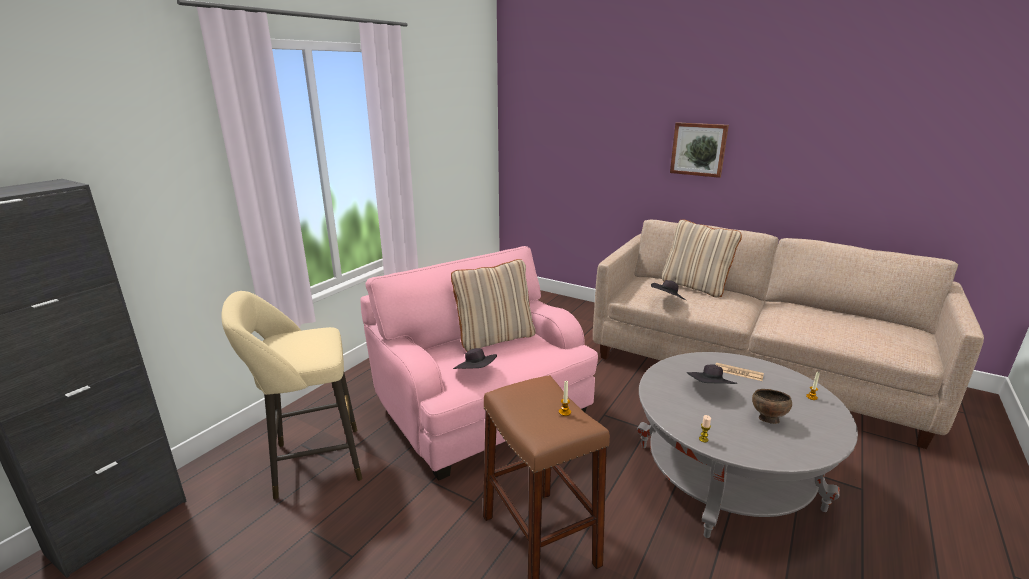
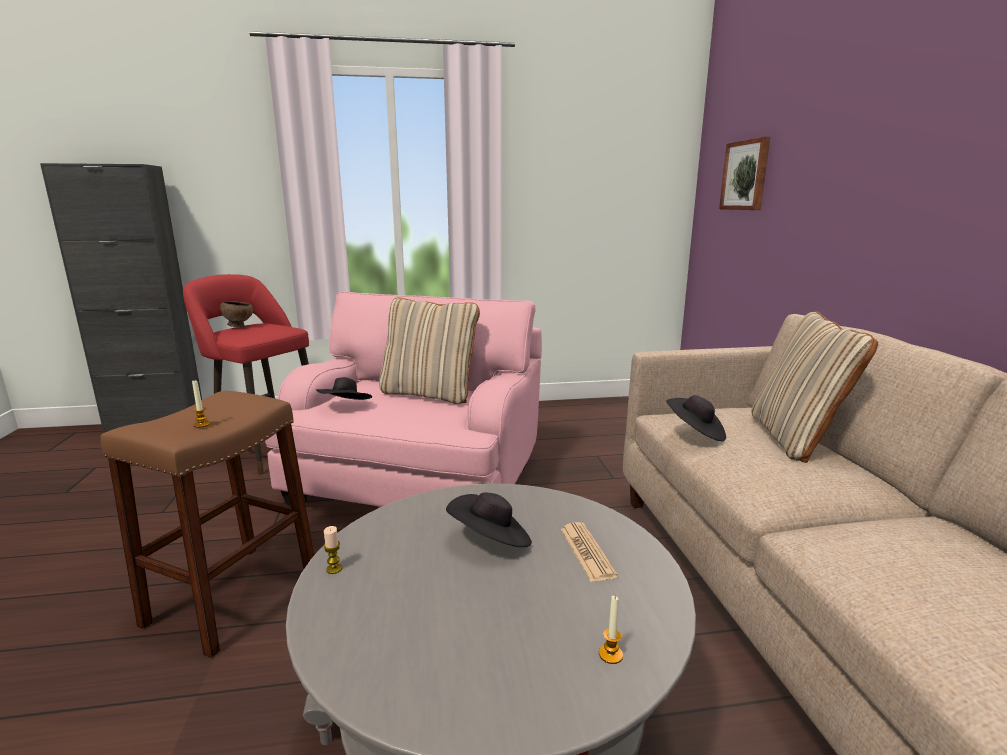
camera: 50 degrees right, 5 degrees down
beige stool [221,291,362,499] -> red stool [183,274,309,475]
picture [670,122,729,178] -> picture moved to [719,137,770,210]
brown bowl [752,389,792,424] -> brown bowl moved to [220,301,253,327]

